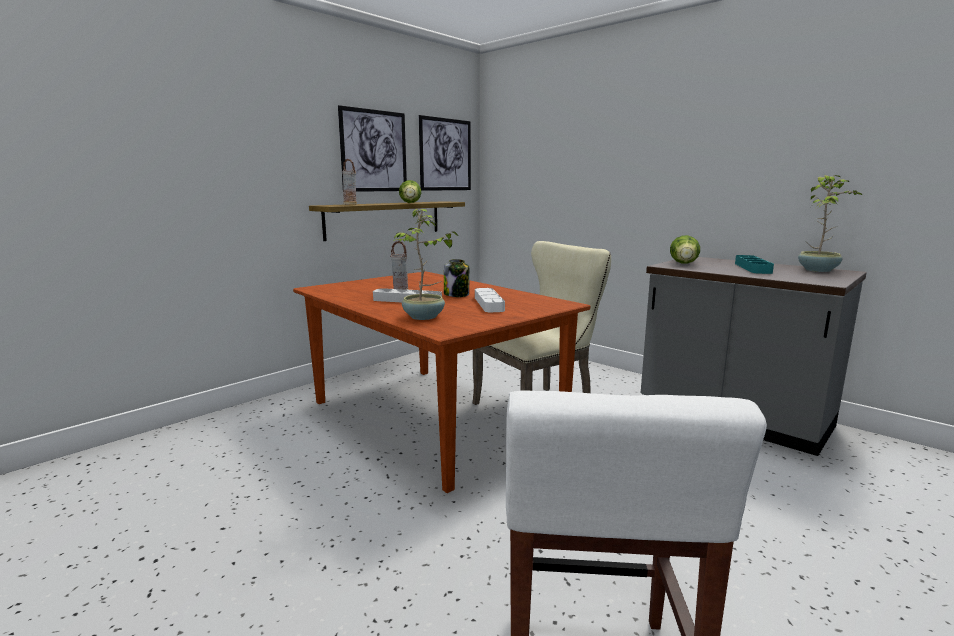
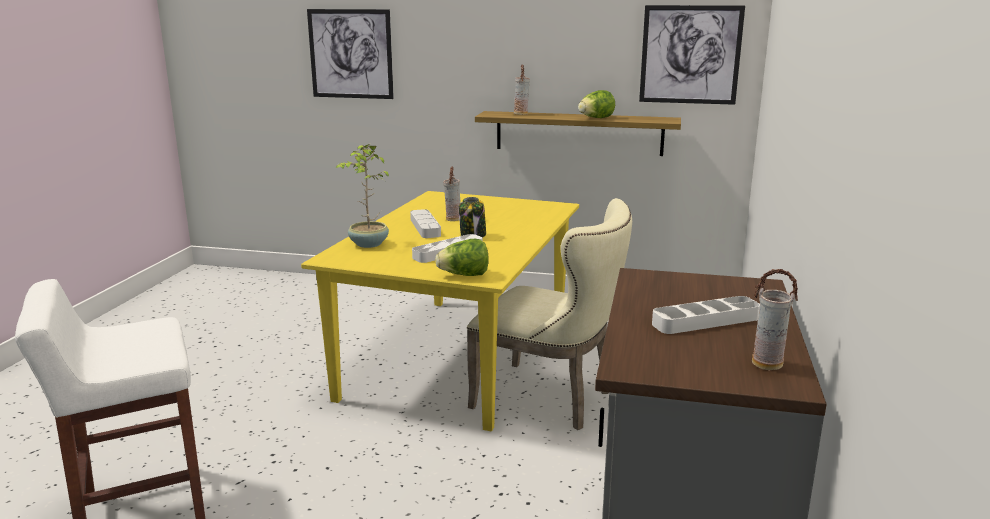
camera: 60 degrees right, 5 degrees up
brown dining table [293,271,590,493] -> yellow dining table [301,191,579,431]
picture [338,105,407,192] -> picture moved to [307,9,394,99]
lettuce [670,235,700,263] -> lettuce moved to [435,239,489,276]
turquoise tray [735,255,774,274] -> white tray [652,296,760,334]
potted plant [798,175,862,272] -> vase [752,269,798,370]

